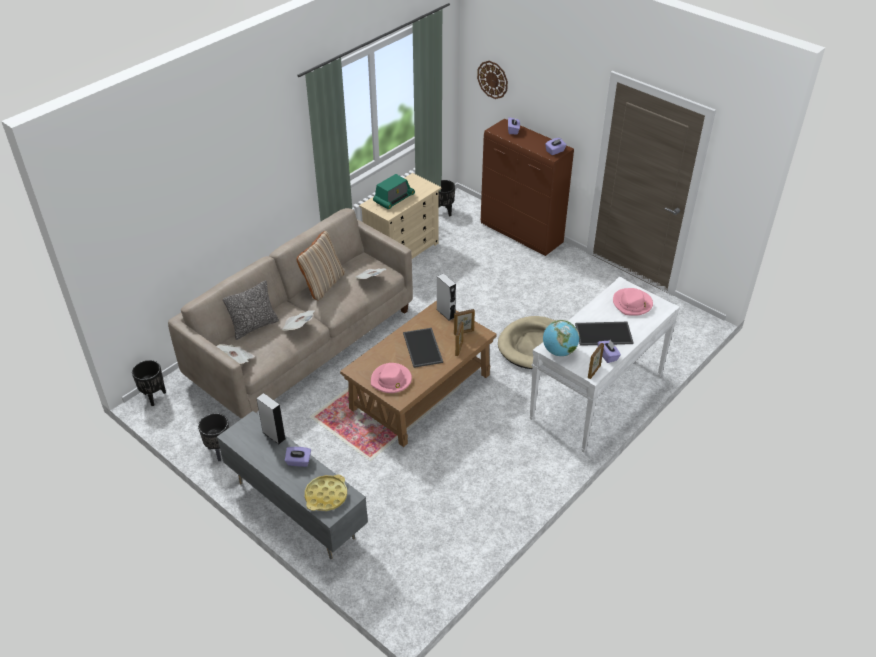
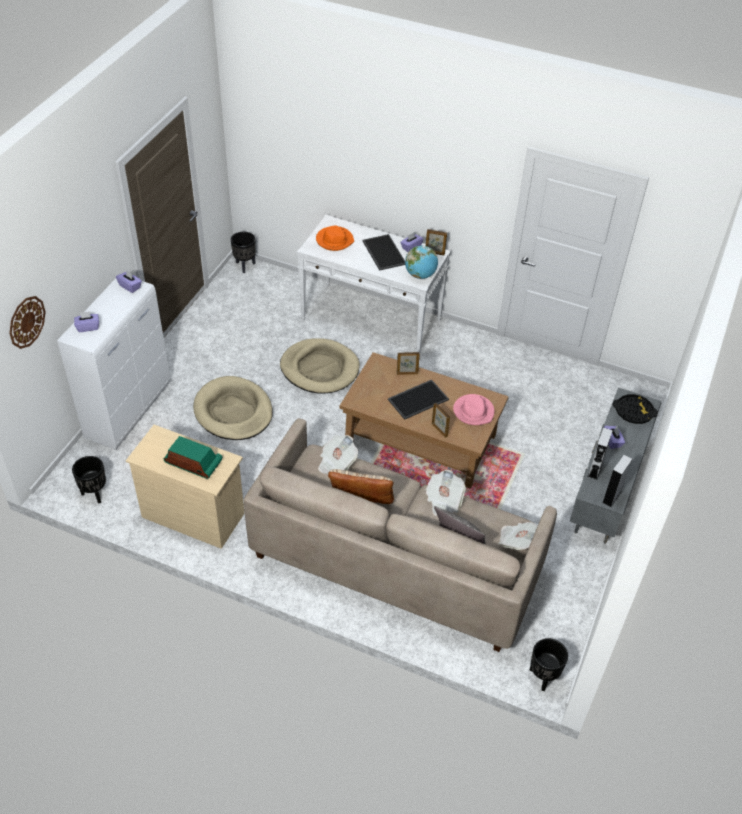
camera: 110 degrees left, 5 degrees up
black planter [198,413,229,461] -> black planter moved to [231,232,256,273]
yellow tray [305,475,347,511] -> black tray [613,394,658,424]
grey speaker [437,273,456,321] -> grey speaker moved to [602,455,632,507]
picture frame [454,309,475,335] -> picture frame moved to [432,403,450,438]
brown cabinet [481,118,574,256] -> white cabinet [57,278,170,450]
pink hat [613,288,653,316] -> orange hat [316,226,354,251]
none -> beige dog bed [193,376,273,440]

